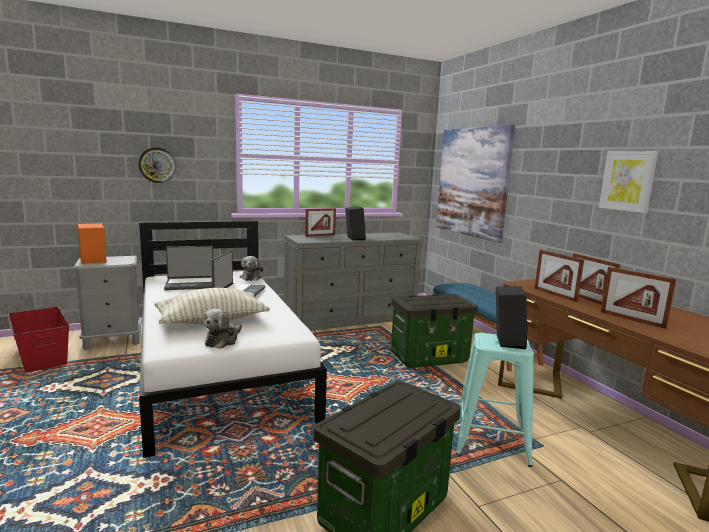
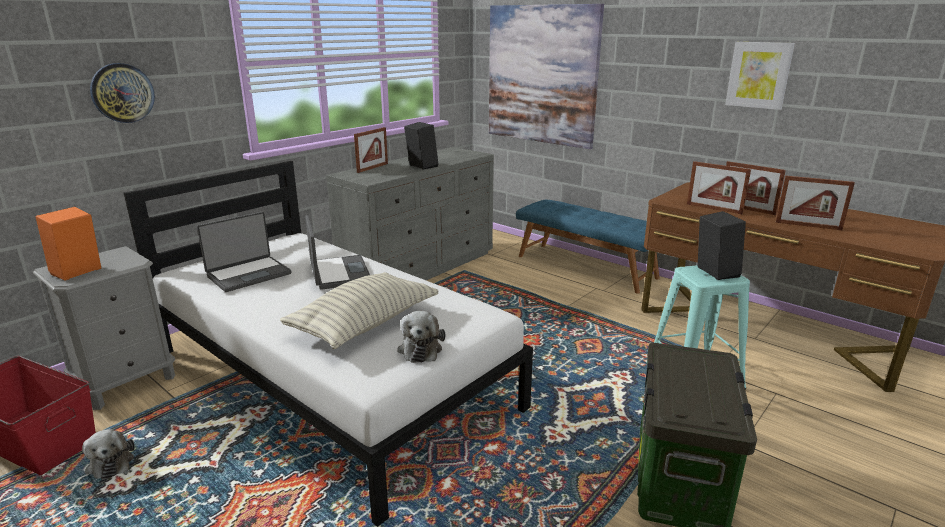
camera: 25 degrees left, 10 degrees up
plush toy [239,256,263,281] -> plush toy moved to [82,429,135,480]
storage box [391,294,478,368] -> none

